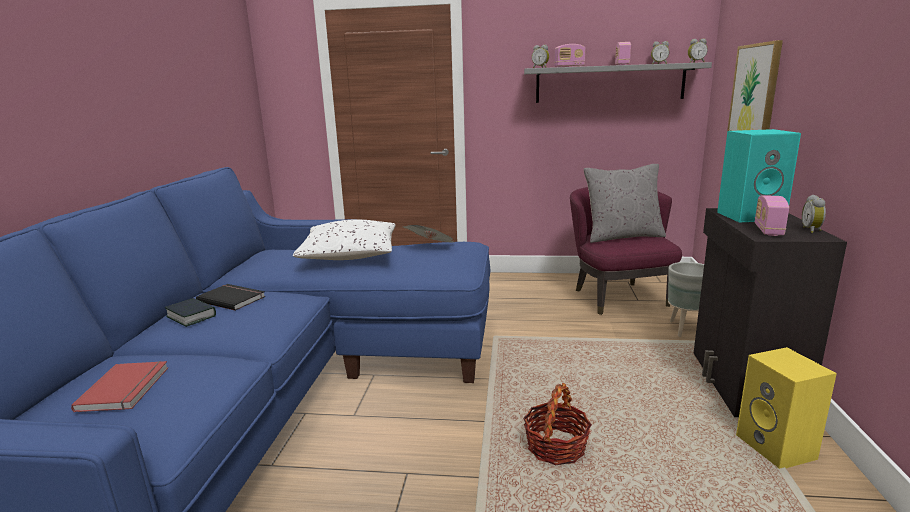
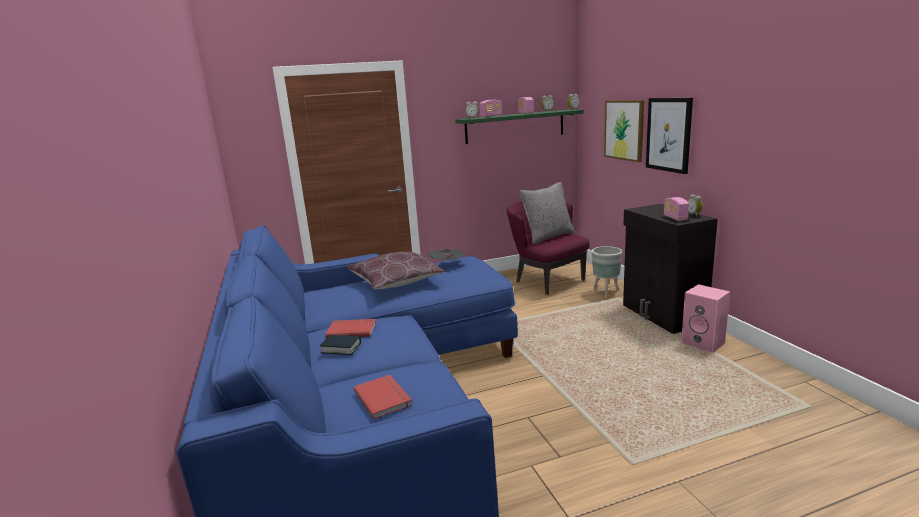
camera: 25 degrees left, 0 degrees up
black book [196,284,265,311] -> red book [325,319,376,338]
white pillow [293,219,395,260] -> brown pillow [347,252,445,290]
basket [523,383,592,465] -> none
grey shelf [524,62,712,103] -> green shelf [455,109,584,144]
turquoise speaker [717,129,801,223] -> none
yellow speaker [736,347,837,469] -> pink speaker [681,284,730,353]
none -> picture [646,98,693,174]

